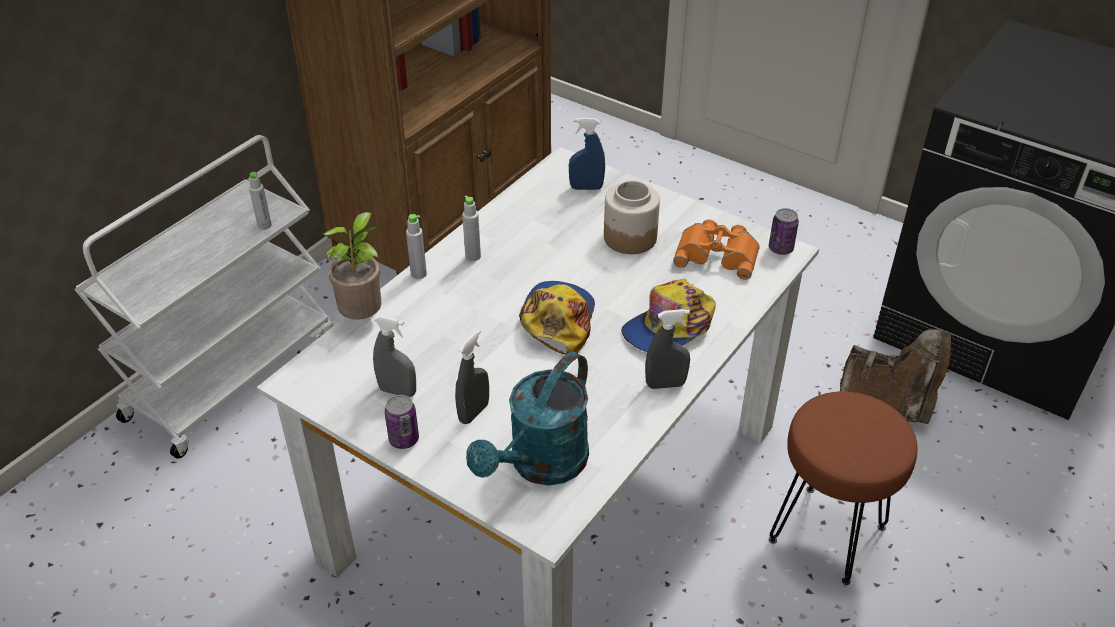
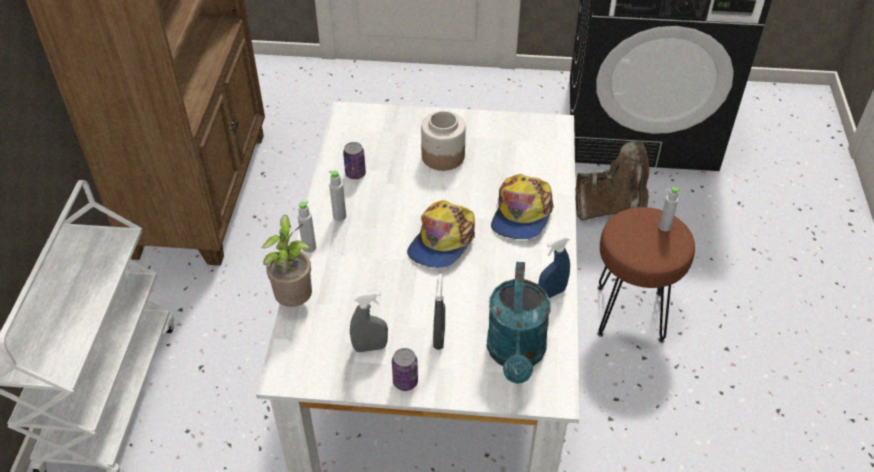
camera: 30 degrees left, 5 degrees up
grey bottle [249,172,272,230] -> grey bottle moved to [659,187,680,231]
cap [519,281,595,355] -> cap turned 135 degrees counterclockwise [407,200,475,268]
blue spray bottle [569,118,605,190] -> blue spray bottle moved to [538,236,570,298]
grey spray bottle [645,309,690,389] -> none
orange binoculars [673,219,760,280] -> none
can [769,208,799,255] -> can moved to [343,142,366,179]

